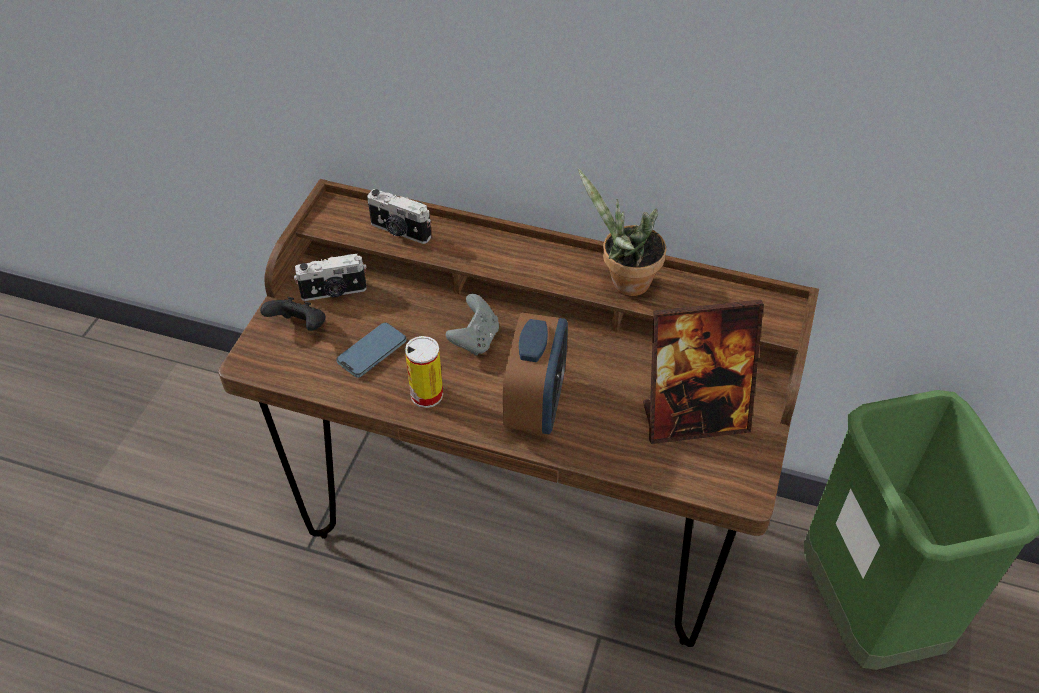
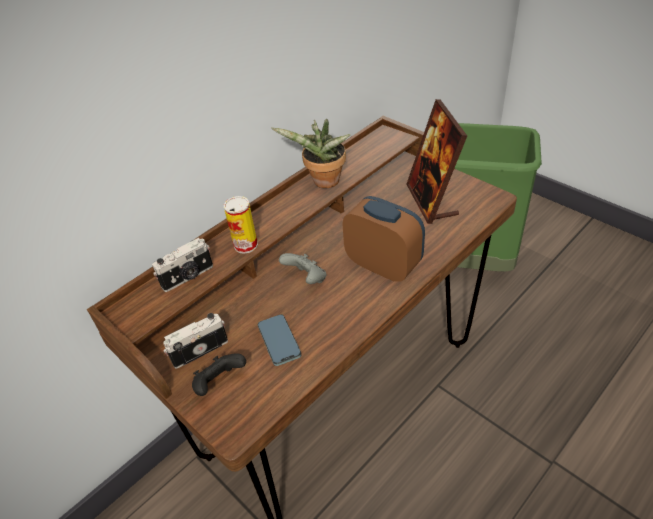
camera: 60 degrees left, 5 degrees down
camera [294,254,367,301] -> camera turned 135 degrees counterclockwise [163,313,228,369]
can [405,336,443,408] -> can moved to [224,196,258,254]
picture frame [643,300,764,444] -> picture frame turned 150 degrees clockwise [406,99,467,224]

